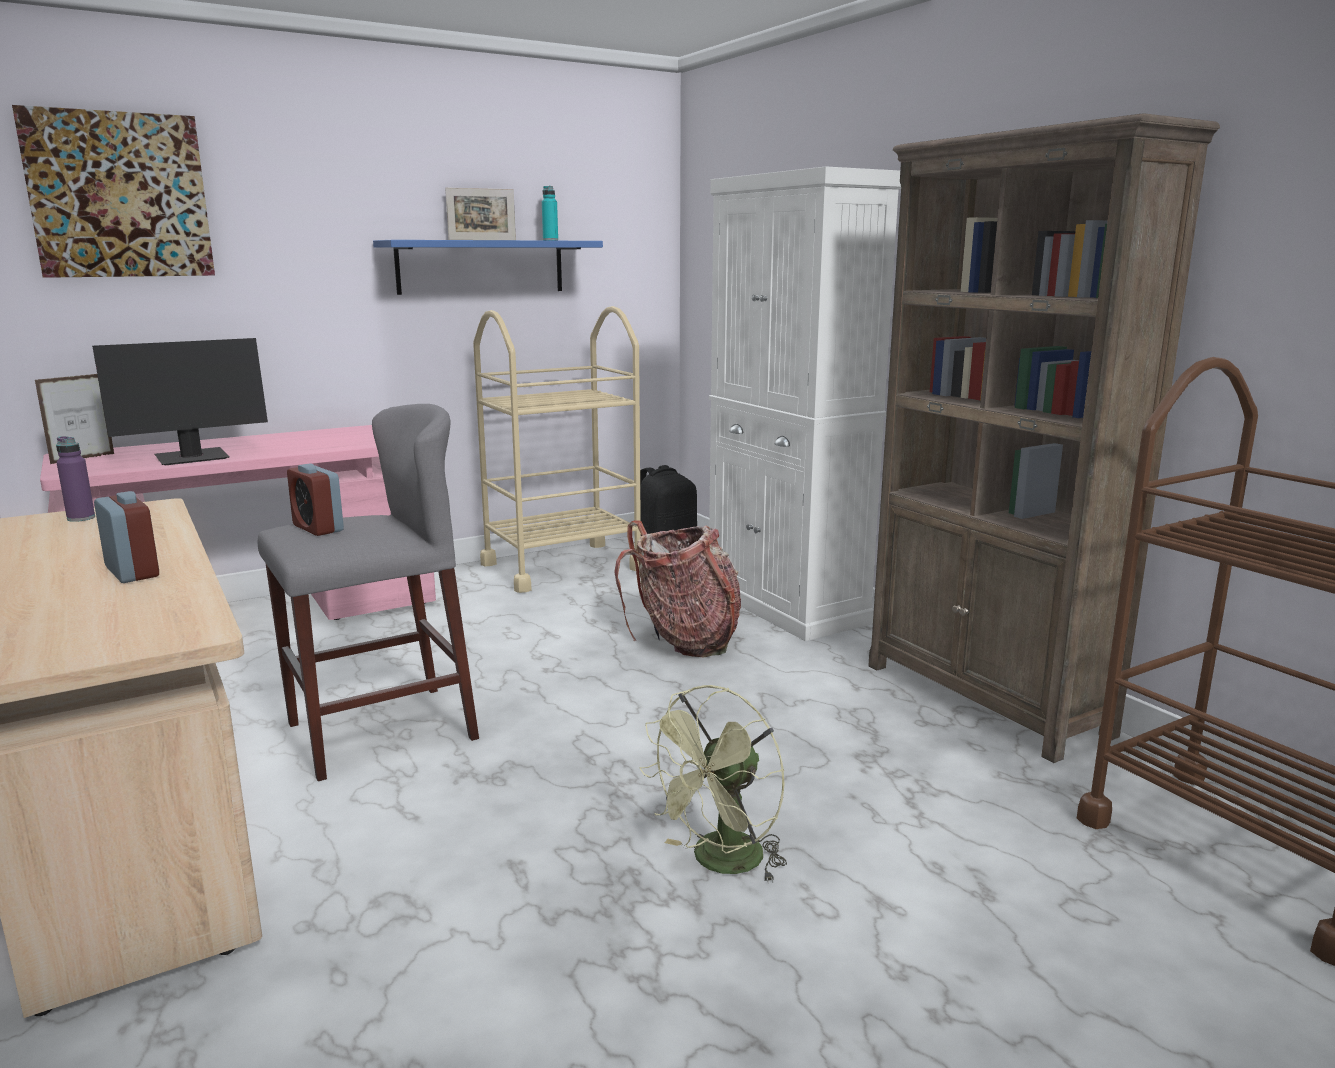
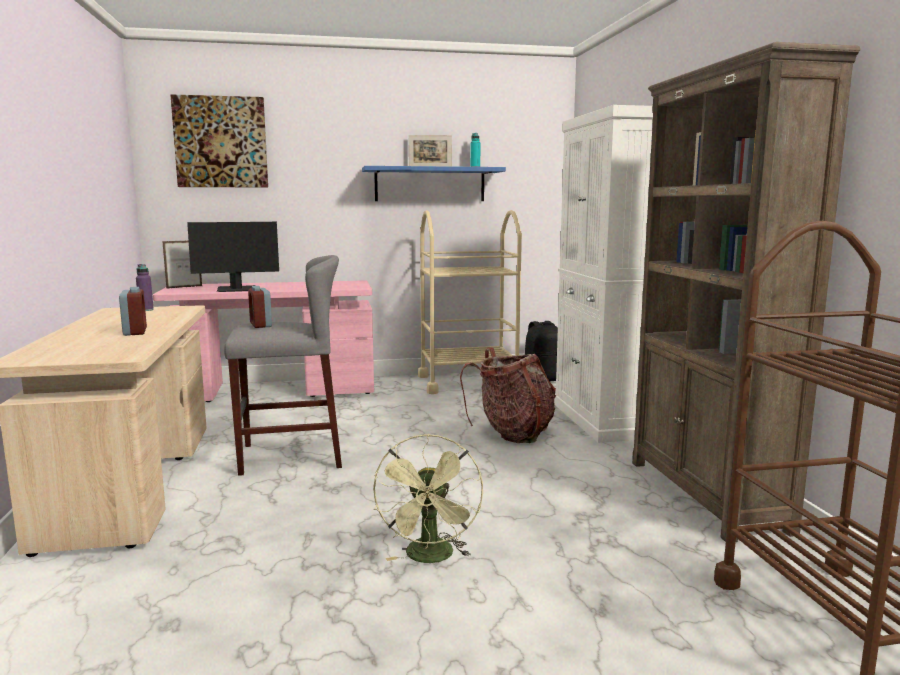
camera: 20 degrees right, 5 degrees down
green fan [639,685,787,884] -> green fan turned 60 degrees counterclockwise [373,434,483,563]

